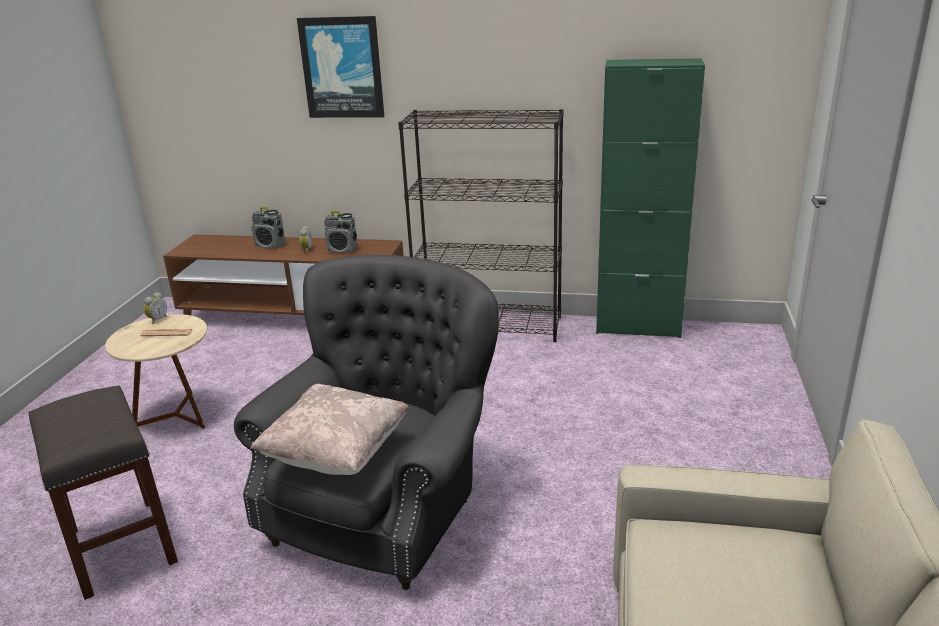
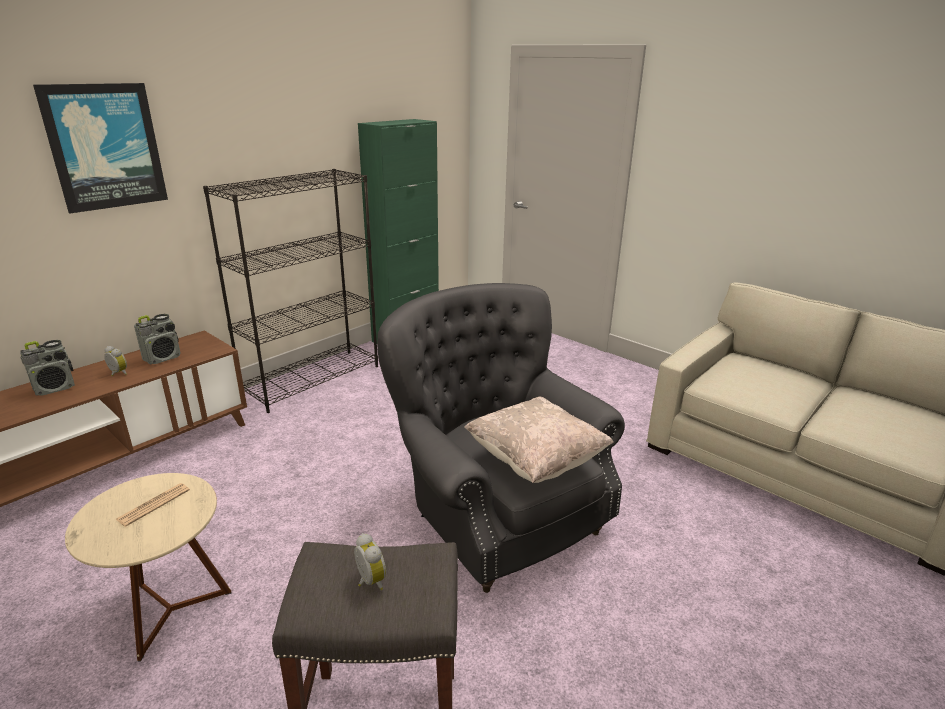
camera: 60 degrees left, 0 degrees up
alarm clock [144,292,167,324] -> alarm clock moved to [354,533,386,590]

